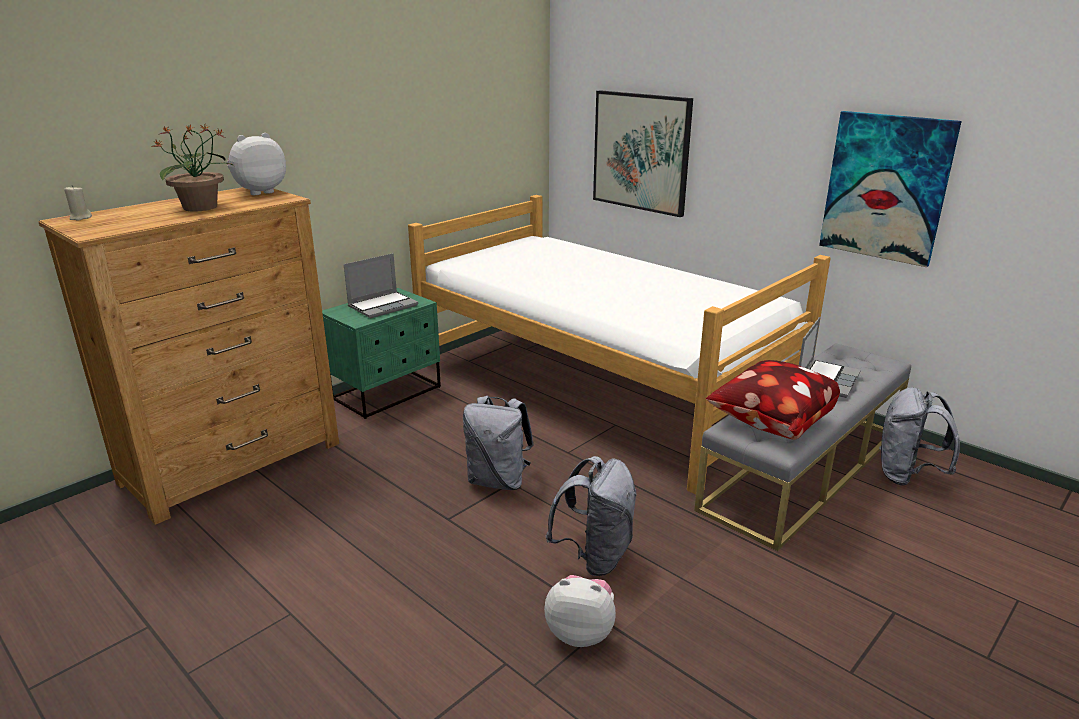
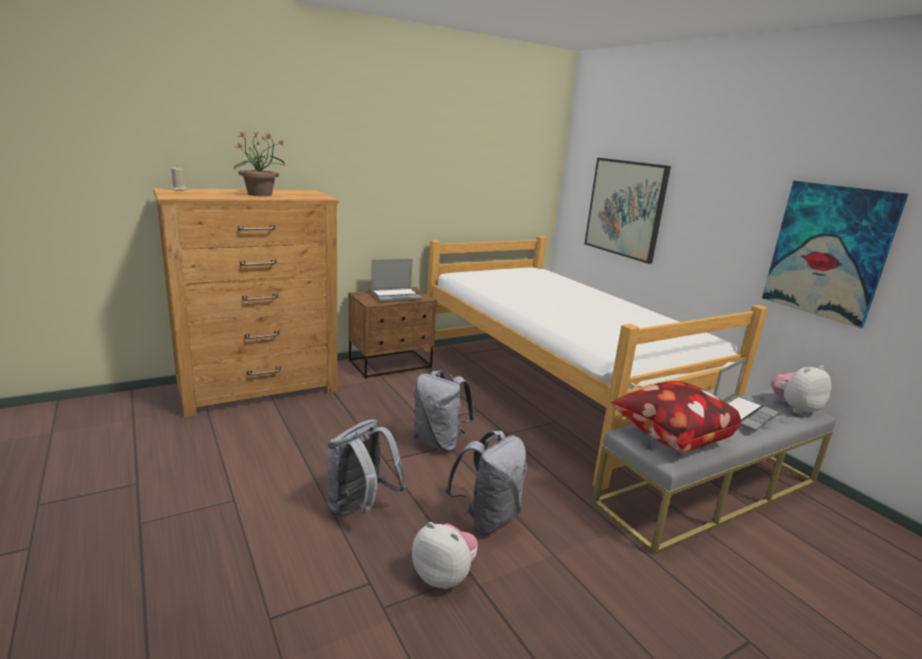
camera: 15 degrees right, 5 degrees down
plush toy [227,133,286,195] -> plush toy moved to [771,365,832,414]
green nightstand [322,288,441,419] -> brown nightstand [348,287,437,379]
grey backpack [879,387,960,486] -> grey backpack moved to [327,419,406,516]

